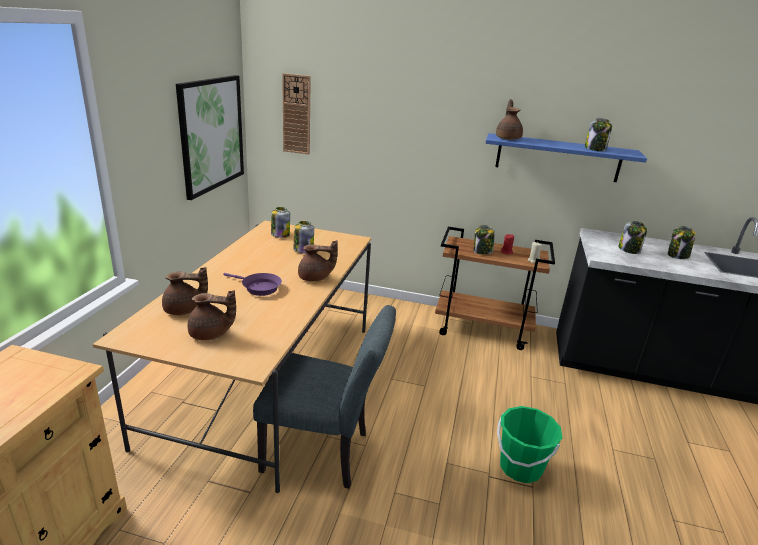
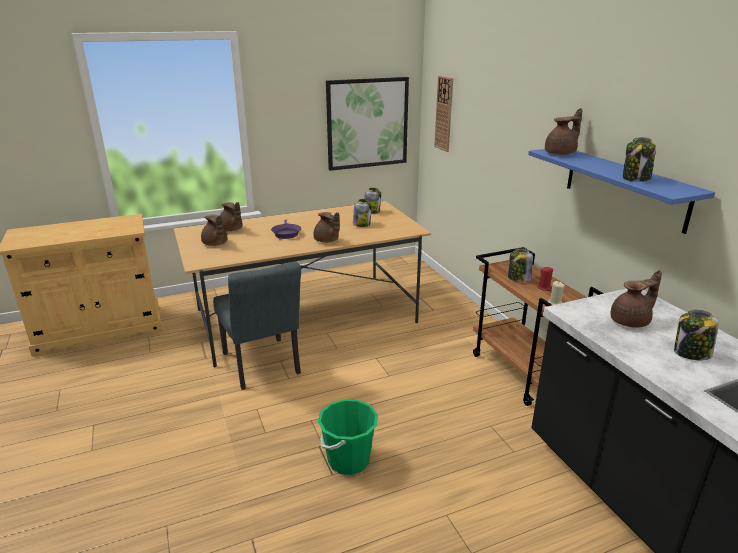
camera: 55 degrees right, 0 degrees up
jar [619,221,647,254] -> brown teapot [611,270,662,328]

